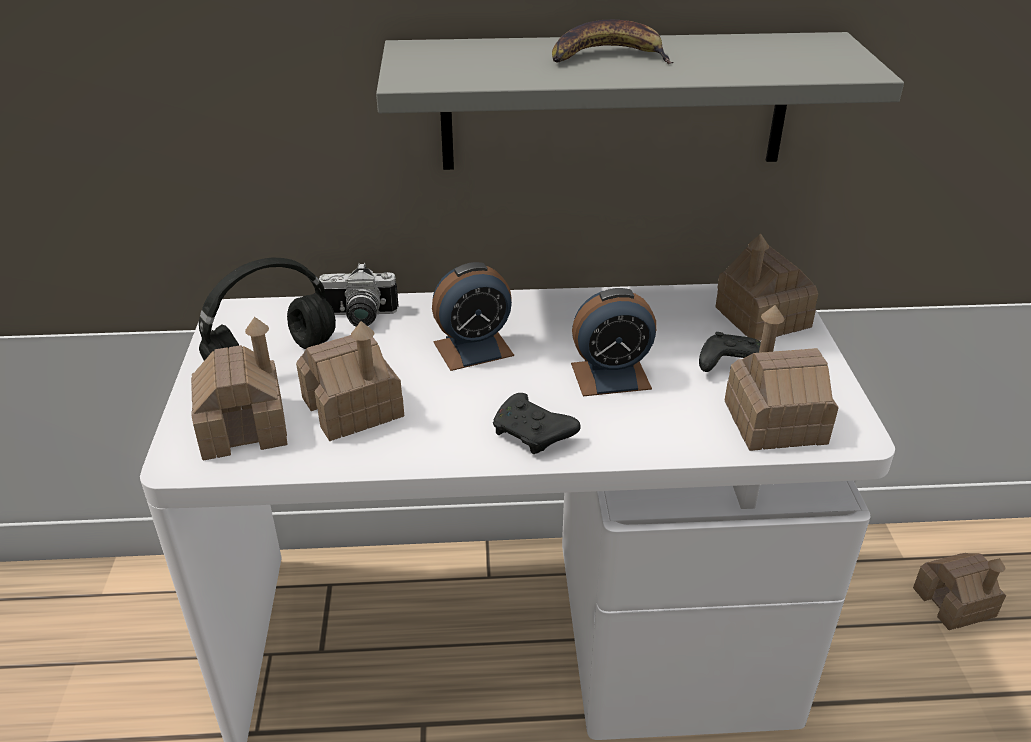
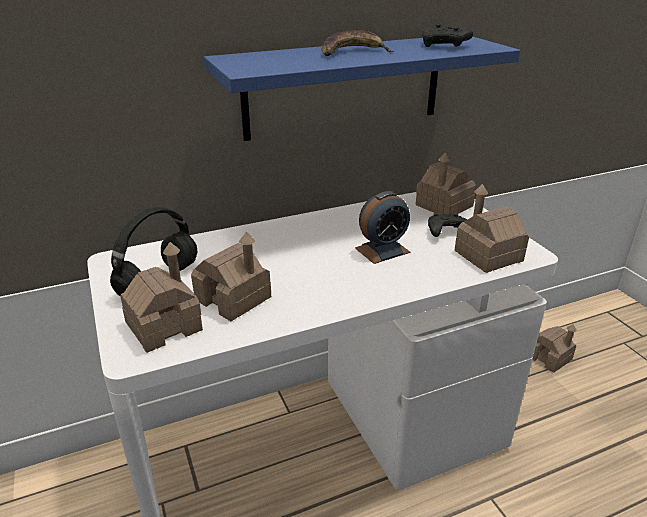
camera: 20 degrees left, 5 degrees down
camera [319,263,399,327] -> none
grey shelf [376,32,904,170] -> blue shelf [204,37,520,141]
alarm clock [432,262,514,371] -> none
black game controller [493,393,581,454] -> black game controller moved to [422,23,473,47]

